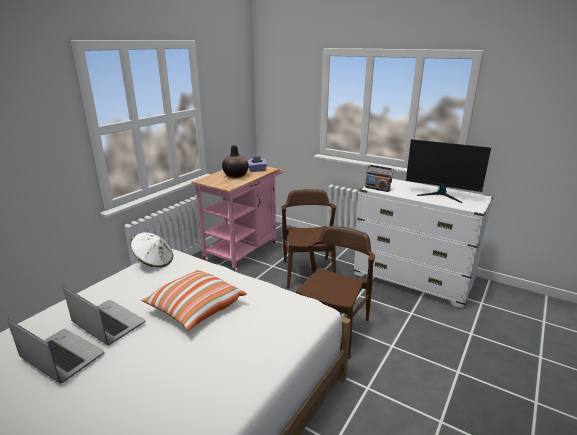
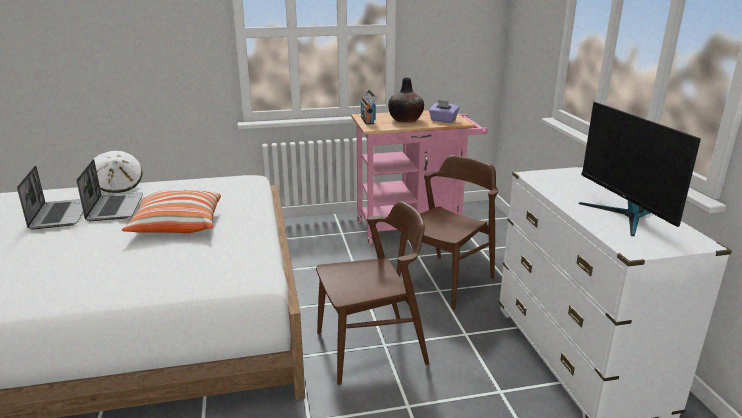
camera: 45 degrees right, 0 degrees up
white hat [130,232,173,268] -> white hat moved to [94,151,143,193]
radio [365,165,394,192] -> radio moved to [361,90,376,125]

